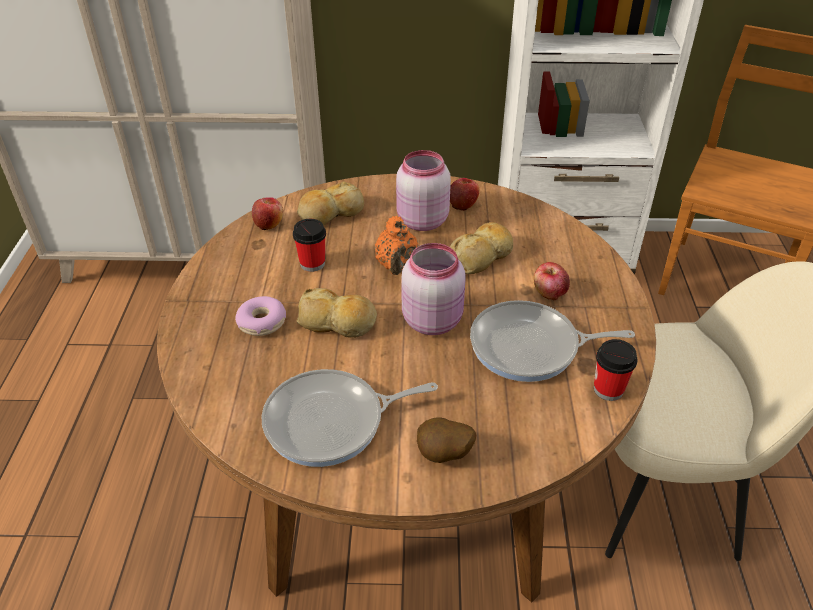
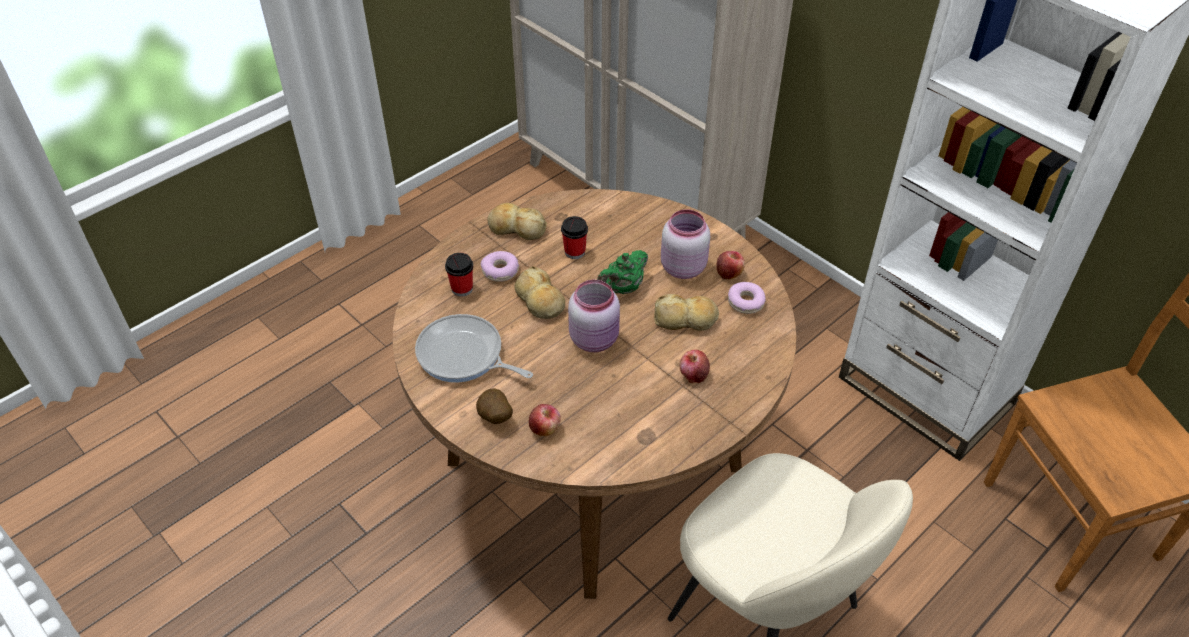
camera: 45 degrees right, 5 degrees up
apple [252,197,283,230] -> apple moved to [529,404,561,436]
bread [297,181,364,226] -> bread moved to [487,203,547,240]
orange teapot [375,216,419,275] -> green teapot [597,250,648,294]
frying pan [470,300,635,382] -> none
cup [594,339,637,401] -> cup moved to [445,253,473,297]
none -> donut [728,282,766,314]

